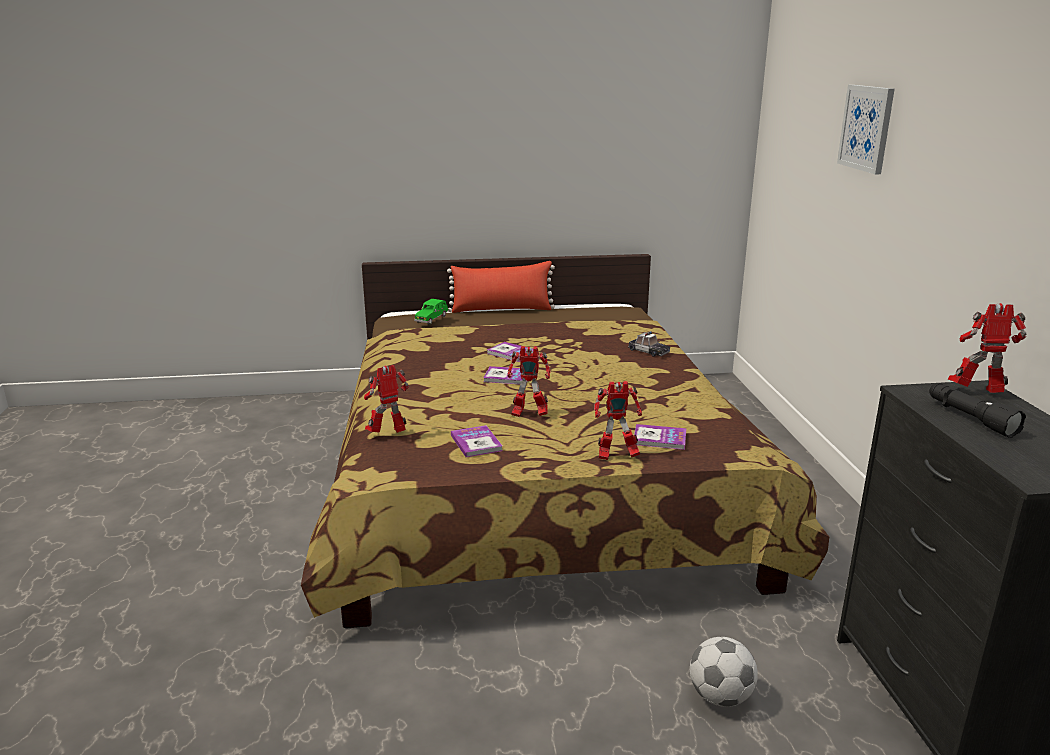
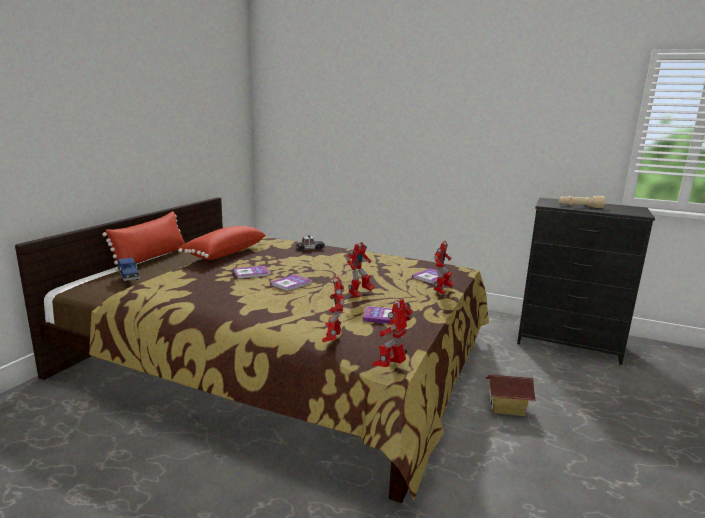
camera: 60 degrees left, 5 degrees down
green toy car [414,299,449,324] -> blue toy car [118,257,140,282]
football [690,637,758,707] -> none
picture [837,85,895,174] -> none
black flashlight [929,383,1026,438] -> beige flashlight [559,196,605,208]
toy robot [948,303,1026,393] -> toy robot moved to [372,299,413,367]
none -> red pillow [178,226,266,260]
none -> toy house [485,374,536,416]

